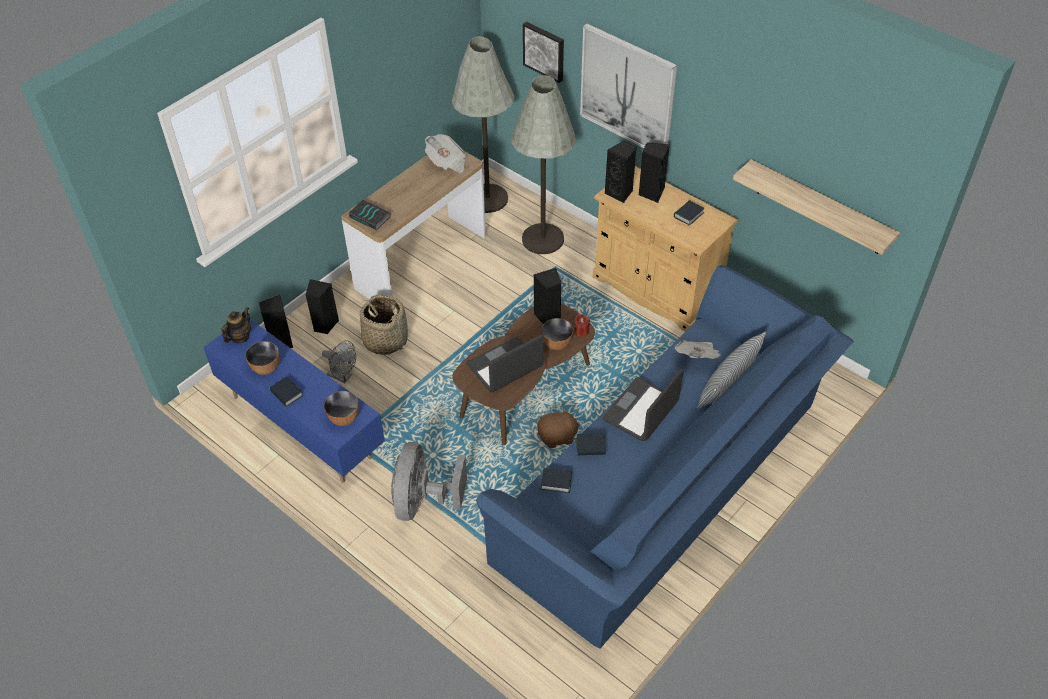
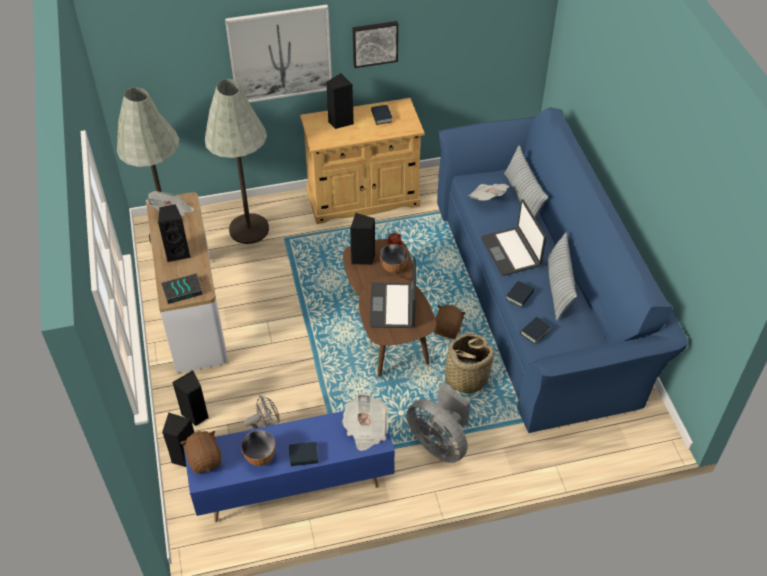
camera: 55 degrees left, 0 degrees up
teapot [222,307,251,343] -> brown plush toy [180,431,221,474]
bowl [324,391,359,426] -> newspaper [342,393,388,451]
basket [360,295,408,355] -> basket moved to [436,333,494,394]
picture [523,22,564,83] -> picture moved to [353,21,398,68]
black speaker [605,141,637,203] -> black speaker moved to [158,205,191,262]
shelf [733,160,900,255] -> none
none -> pillow [547,232,577,320]

